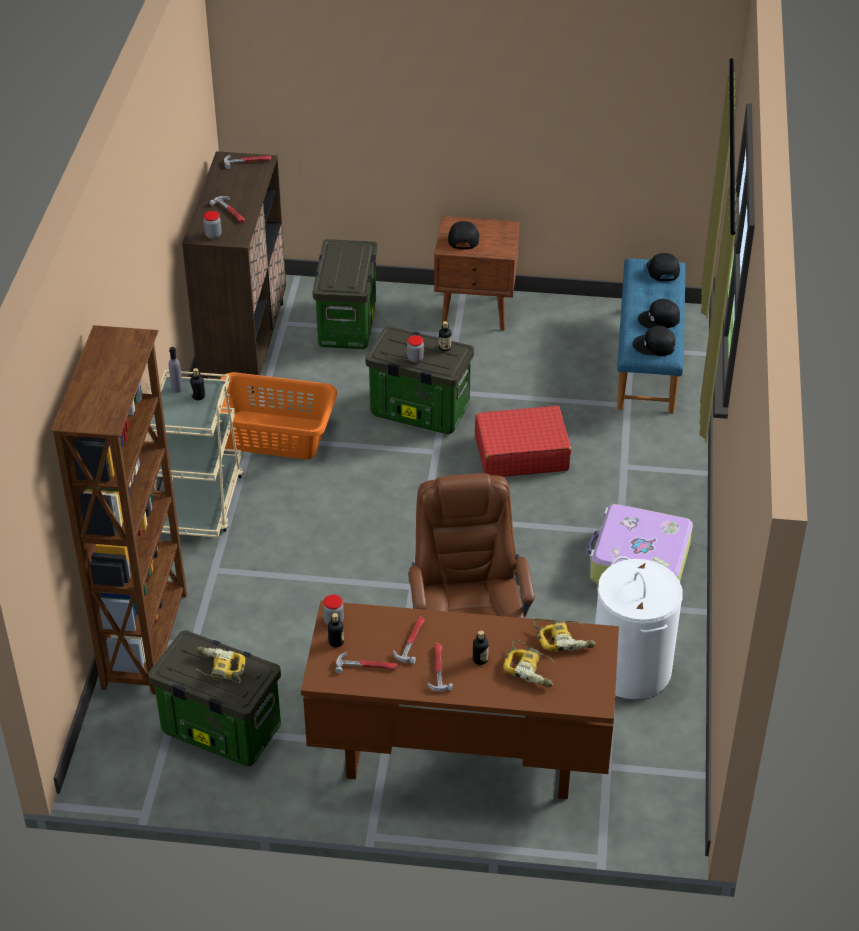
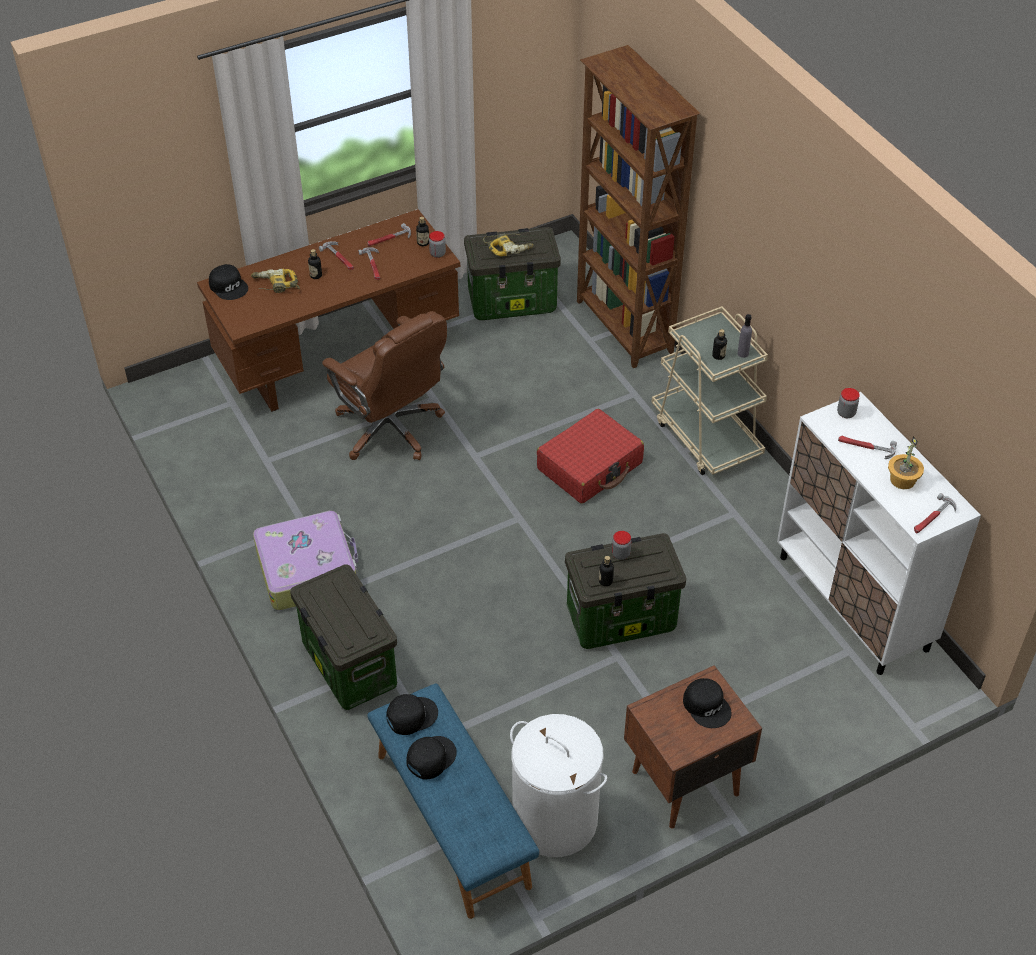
camera: 145 degrees right, 5 degrees up
brown cabinet [182,151,286,393] -> white cabinet [777,392,981,675]
orange laundry basket [220,372,337,459] -> none
storage box [313,239,377,349] -> storage box moved to [290,564,397,710]
red suitcase [475,406,571,477] -> red suitcase moved to [537,409,644,504]
power drill [533,619,596,652] -> none
white laundry basket [595,556,683,699] -> white laundry basket moved to [510,714,607,857]
black cap [647,253,680,281] -> black cap moved to [209,264,248,300]
none -> potted plant [888,436,924,489]

